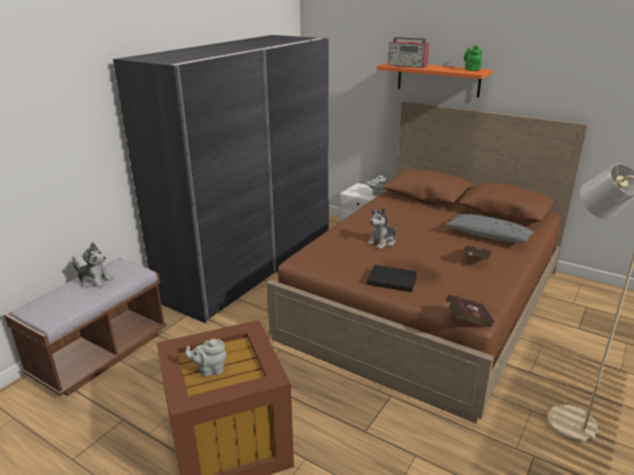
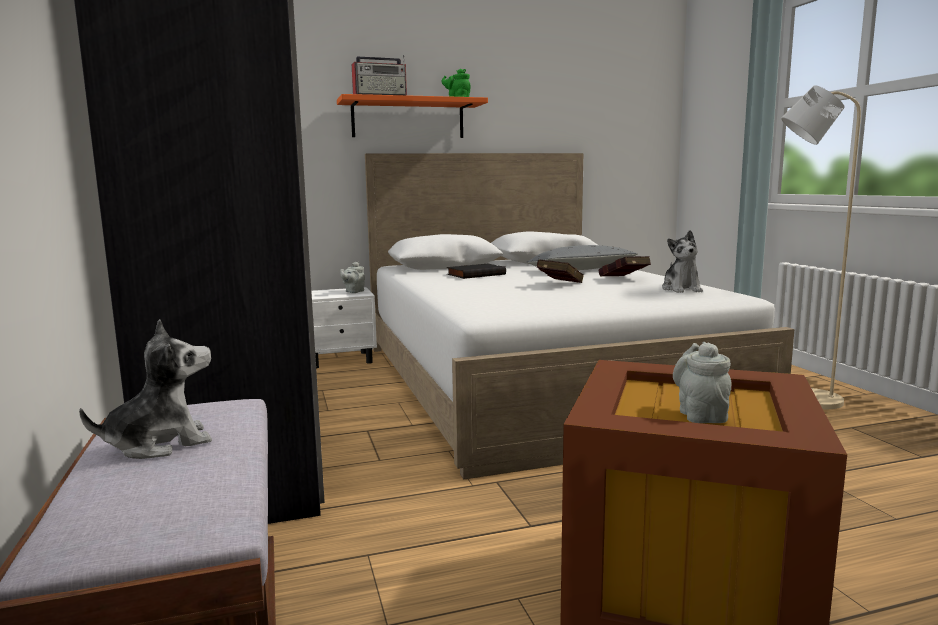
camera: 50 degrees left, 15 degrees down
grey teapot [185,339,227,376] -> grey teapot turned 150 degrees clockwise [673,342,731,423]
brown bed [266,102,588,424] -> white bed [365,153,795,479]
plush toy [367,208,396,249] -> plush toy moved to [662,230,703,293]
black book [367,265,417,292] -> black book moved to [447,264,506,279]
red book [444,295,495,328] -> red book moved to [537,260,584,283]

